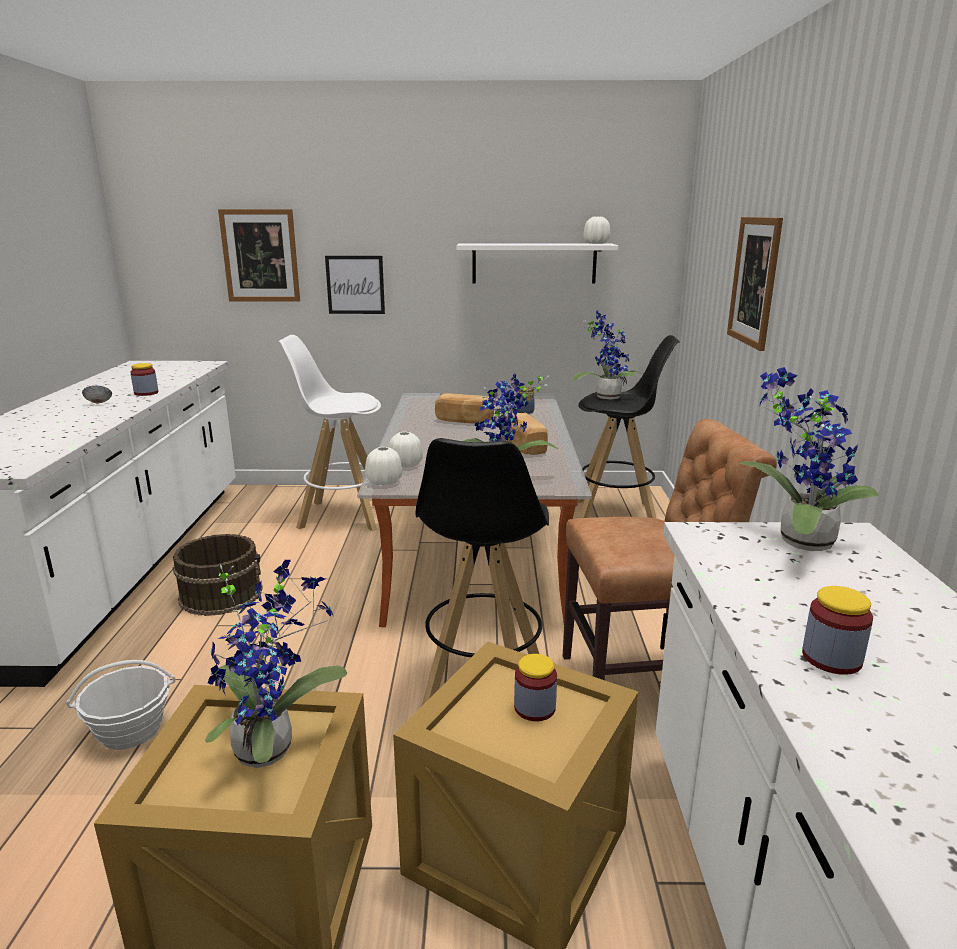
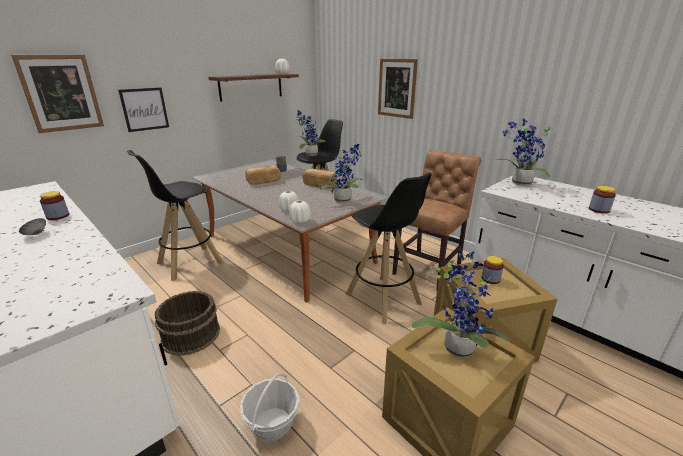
camera: 45 degrees left, 5 degrees up
white stool [279,335,381,531] -> black stool [127,150,223,281]
white shelf [457,243,618,284] -> brown shelf [209,74,299,102]

